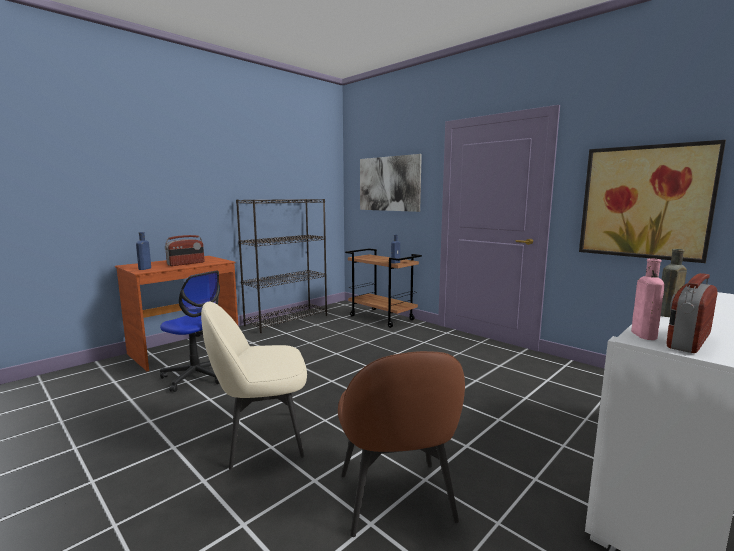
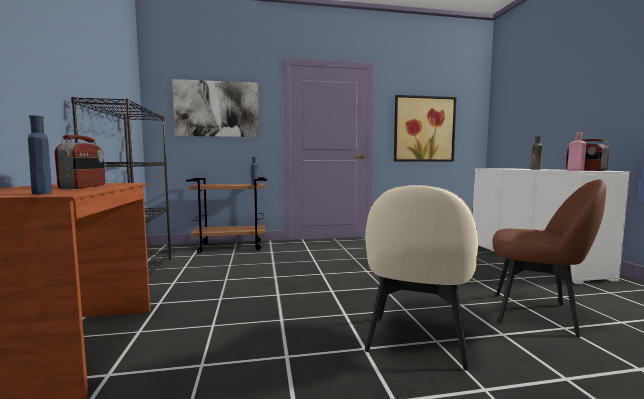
camera: 55 degrees left, 5 degrees down
office chair [160,270,220,392] -> none

